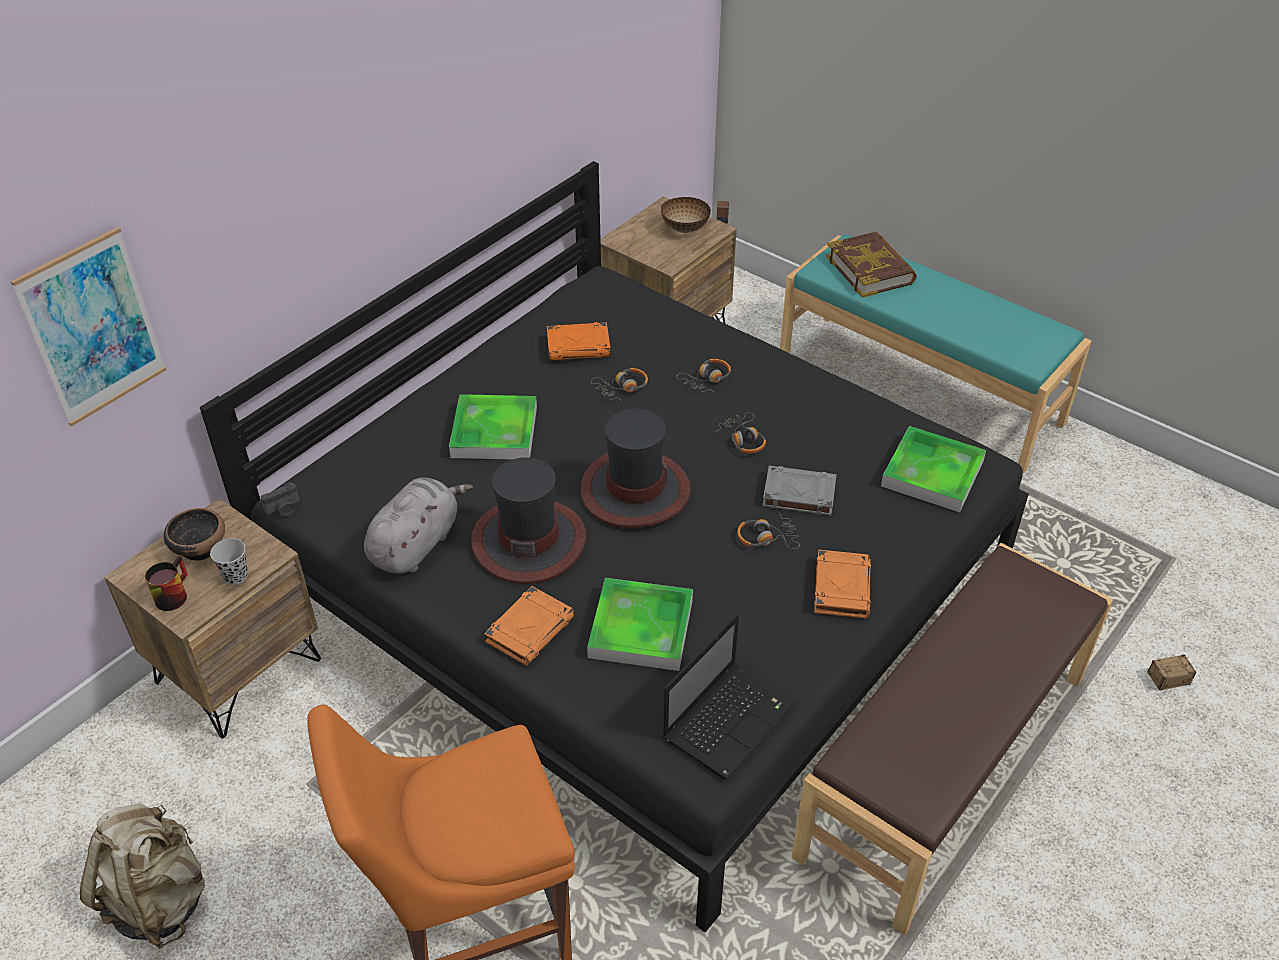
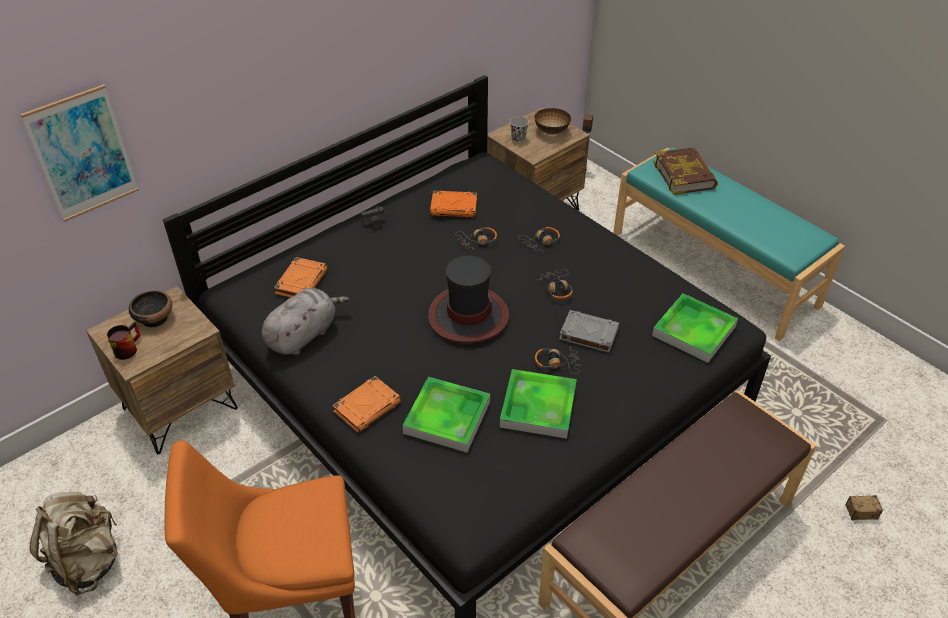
camera: 10 degrees right, 0 degrees up
black cup [210,538,248,585] -> black cup moved to [510,116,529,143]
camera [261,482,300,517] -> camera moved to [361,206,385,228]
tray [449,394,537,460] -> tray moved to [500,369,577,439]
hat [471,458,586,584] -> none
laptop [663,614,796,780] -> none
orange book [814,549,871,618] -> orange book moved to [274,257,328,298]

